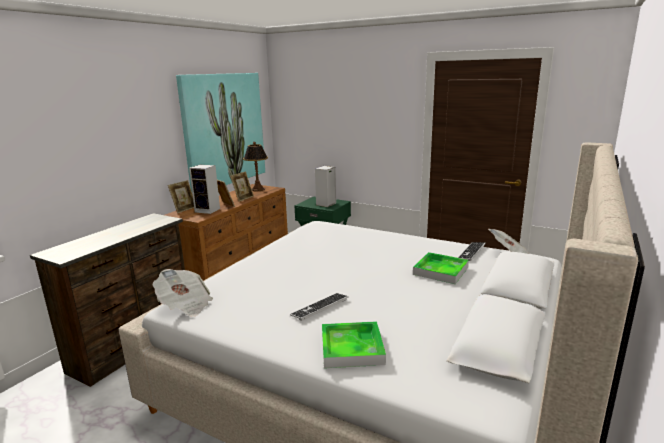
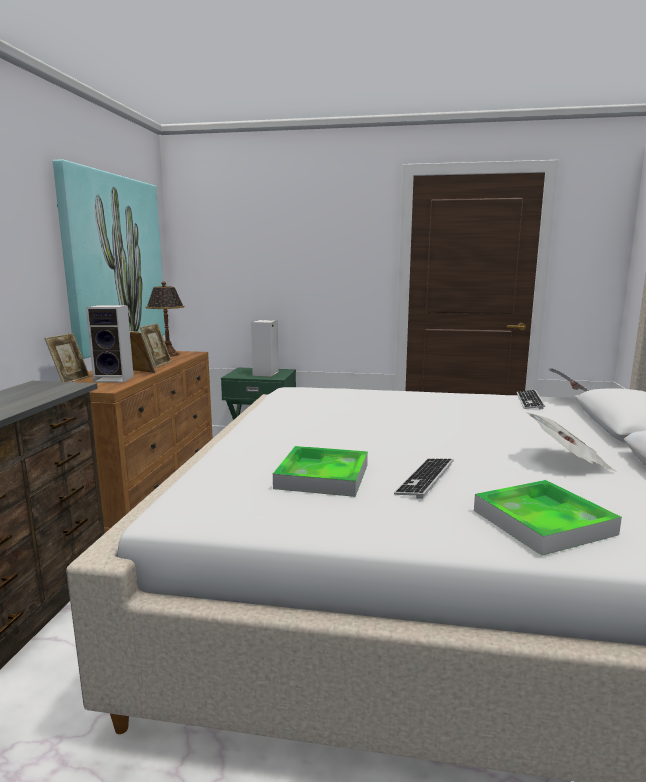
camera: 20 degrees left, 5 degrees down
newspaper [153,269,213,317] -> newspaper moved to [526,412,617,472]
tray [413,252,469,284] -> tray moved to [273,446,368,497]

